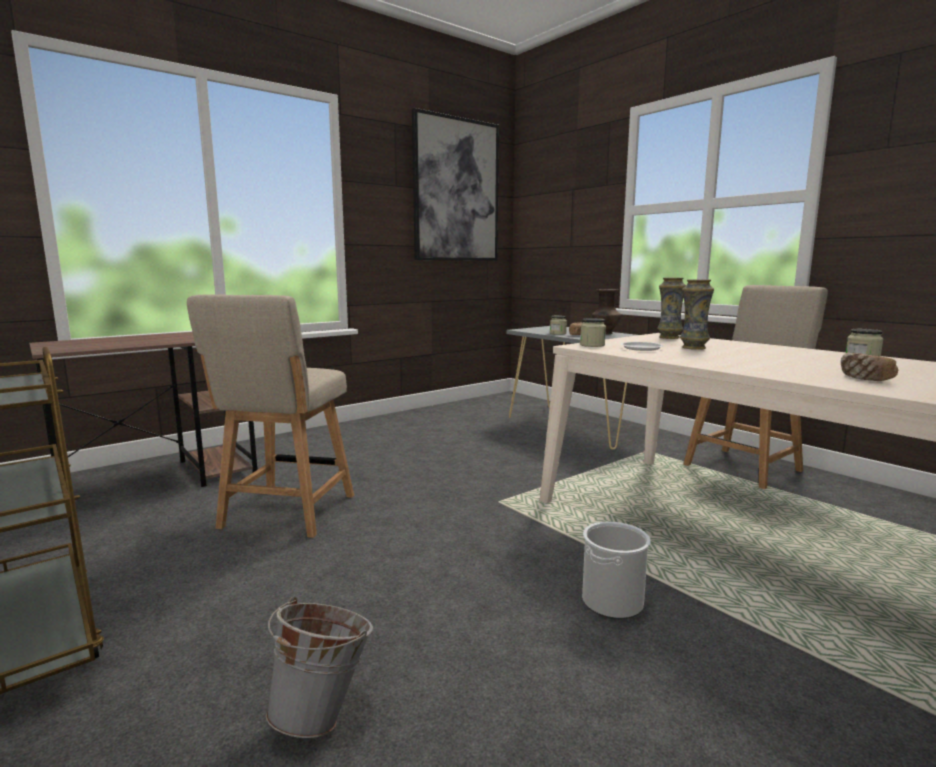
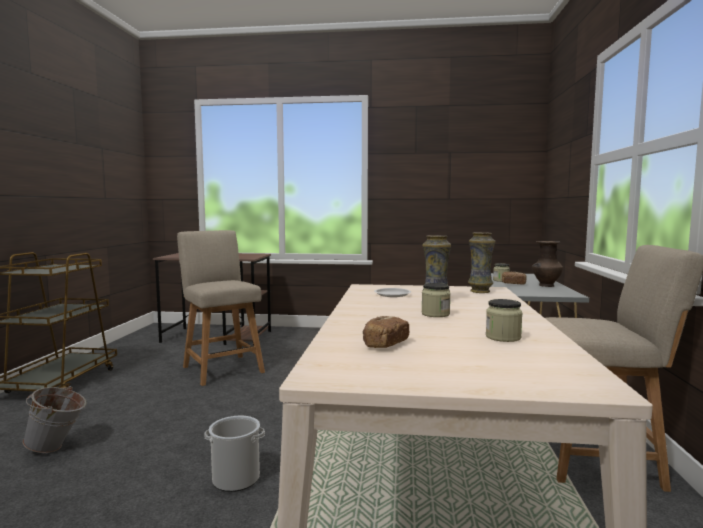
camera: 45 degrees right, 5 degrees down
beige chair [187,294,354,538] -> beige chair turned 90 degrees clockwise [177,230,265,386]
picture [412,108,499,261] -> none
jar [580,318,606,347] -> jar moved to [421,283,451,317]

